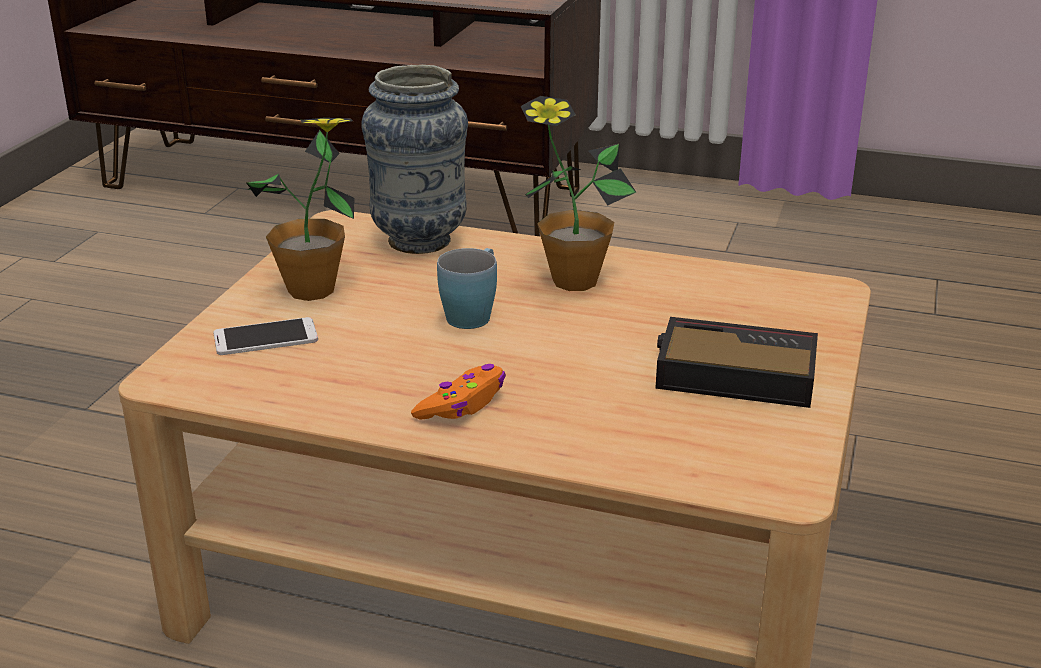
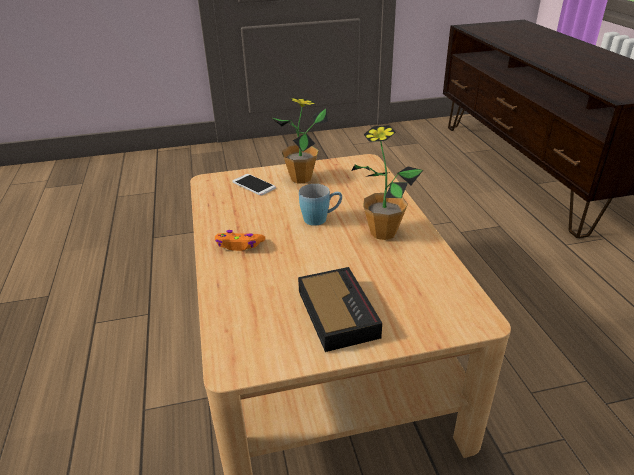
camera: 60 degrees right, 5 degrees up
vase [362,65,468,254] -> none

